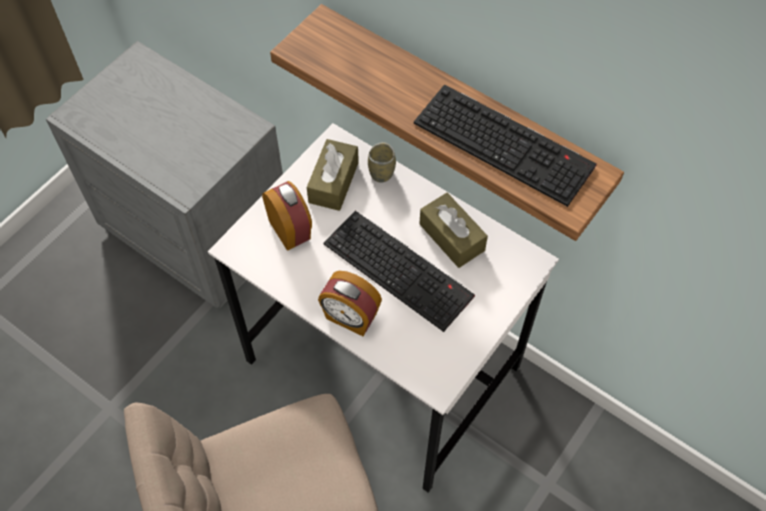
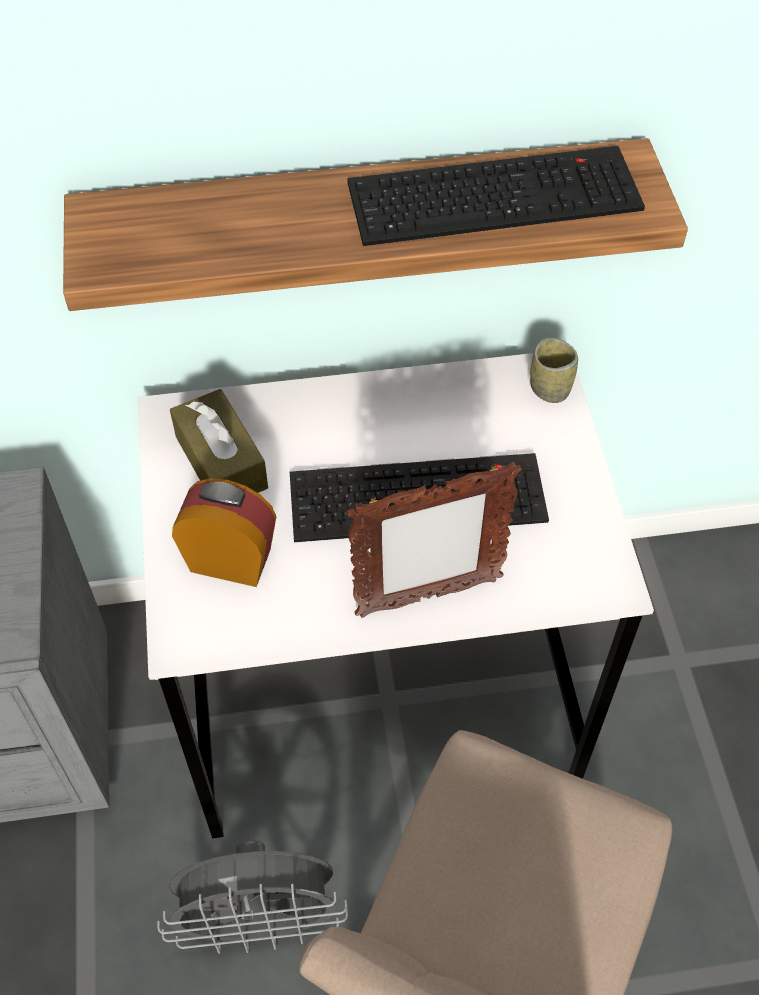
camera: 45 degrees left, 5 degrees down
alarm clock [318,271,382,336] -> picture frame [346,462,522,618]
cup [368,142,396,183] -> cup moved to [530,338,578,403]
brown tissue box [419,193,488,268] -> none
none -> grey fan [157,840,348,954]

